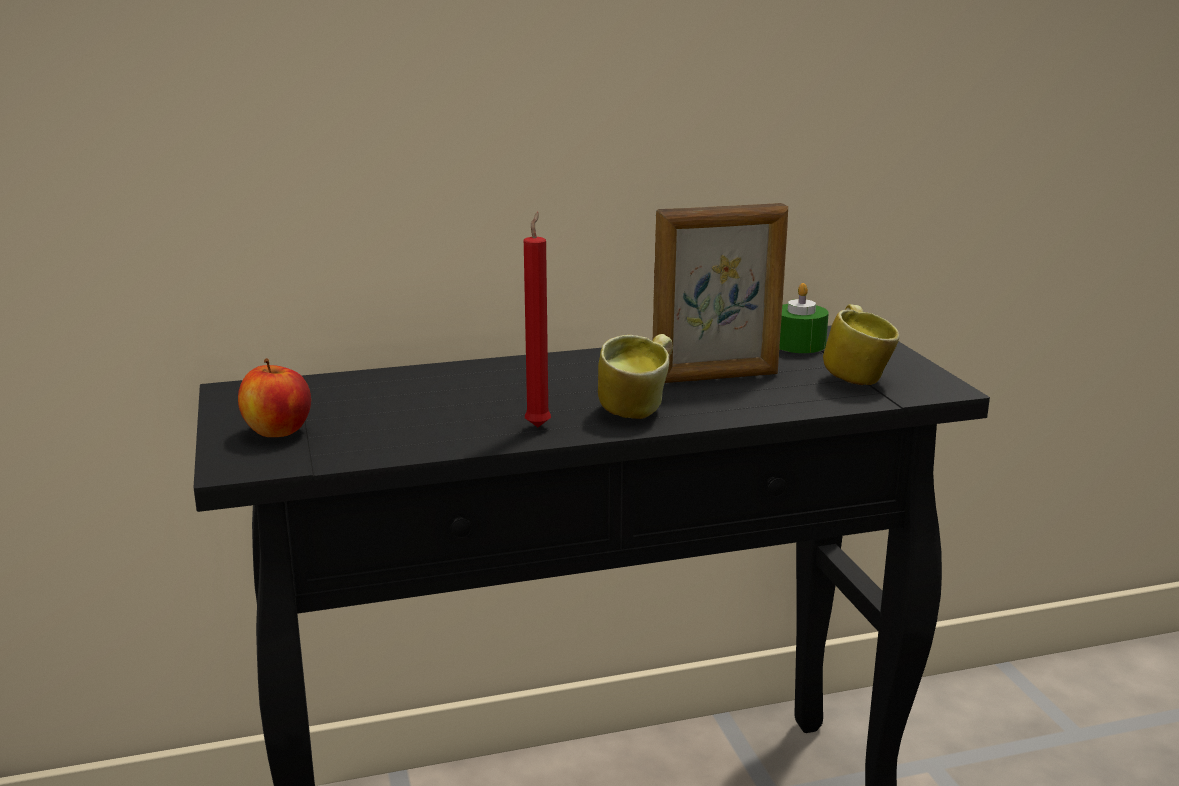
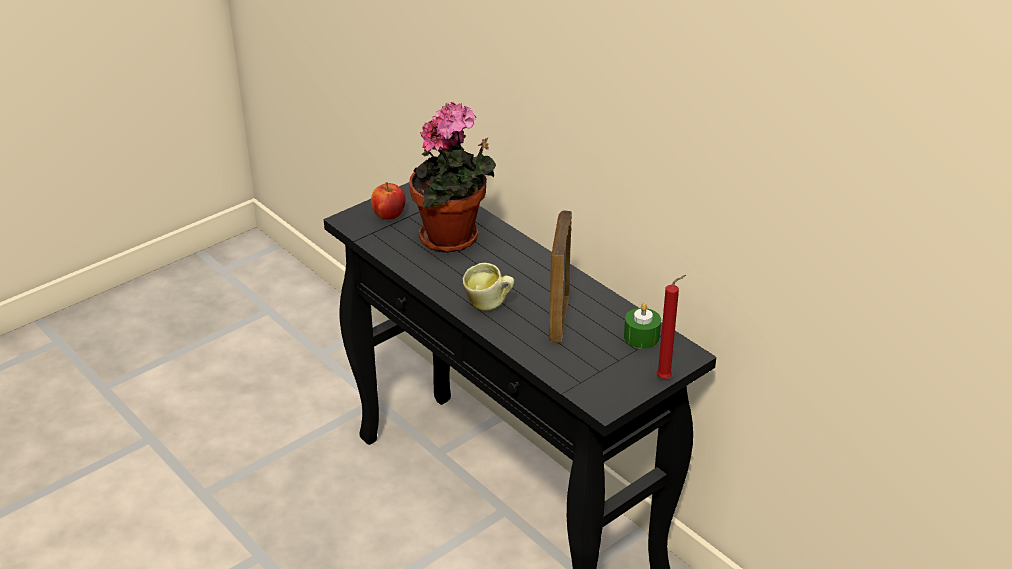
camera: 65 degrees right, 15 degrees up
red candle [524,212,551,427] -> red candle moved to [657,275,686,379]
picture frame [652,203,788,383] -> picture frame turned 45 degrees clockwise [549,210,572,343]
mug [823,304,899,385] -> none
none -> potted plant [409,101,496,253]

